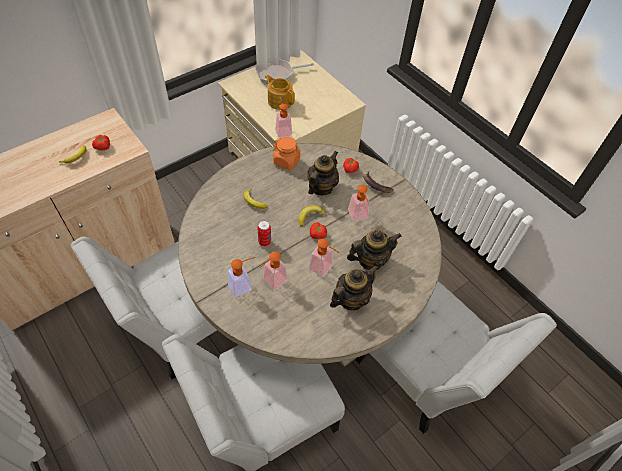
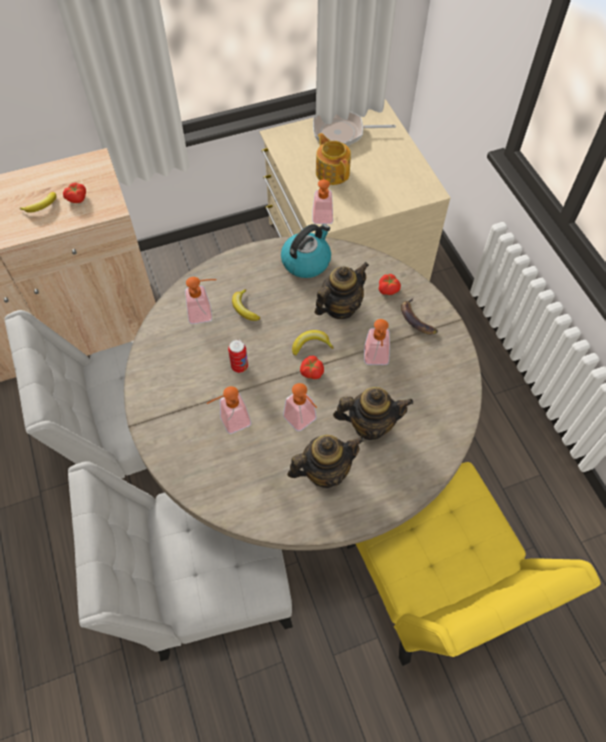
camera: 20 degrees right, 5 degrees up
soap dispenser [228,257,255,297] -> soap dispenser moved to [185,277,217,324]
orange jar [273,137,301,170] -> kettle [281,224,331,278]
white chair [356,281,557,434] -> yellow chair [347,462,601,666]

